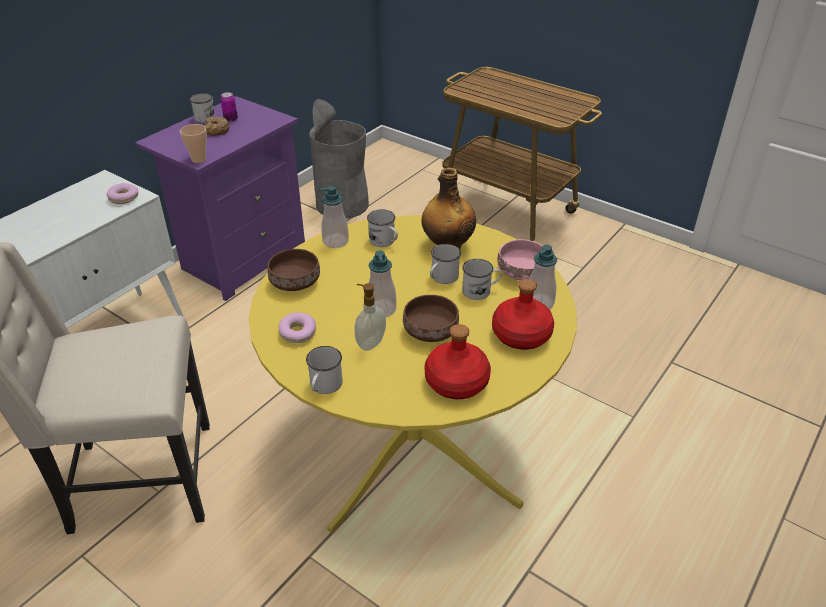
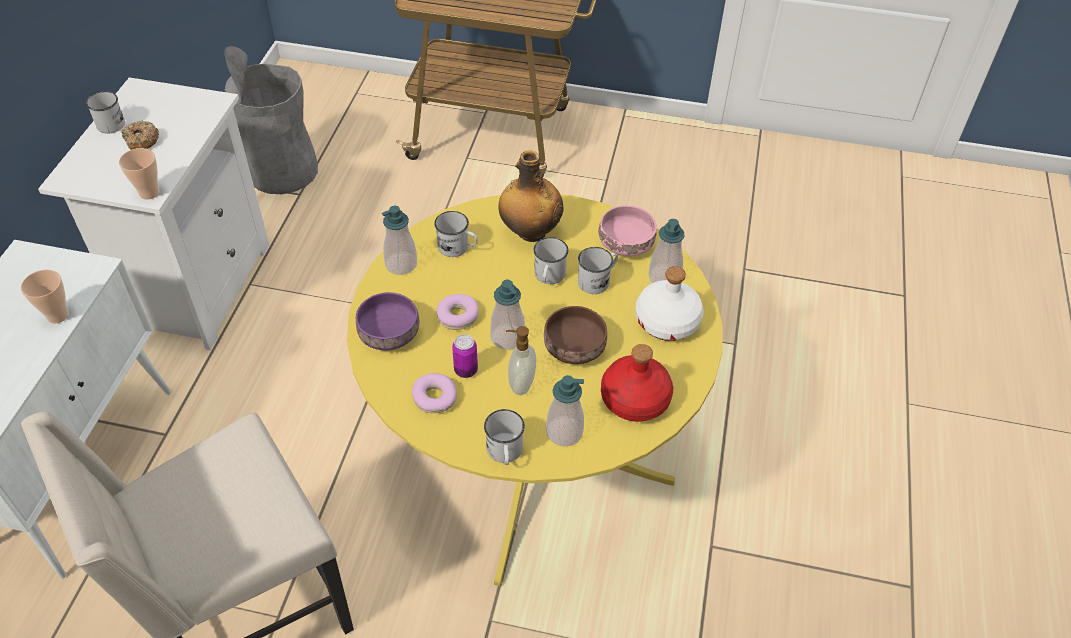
camera: 25 degrees left, 10 degrees up
donut [106,183,138,204] -> donut moved to [436,294,479,330]
purple nightstand [135,96,305,301] -> white nightstand [38,77,269,350]
can [220,92,238,122] -> can moved to [452,334,478,378]
brown bowl [267,249,320,291] -> purple bowl [356,292,420,350]
red bottle [492,279,554,350] -> white bottle [635,266,704,341]
none -> cup [21,270,69,324]
none -> soap dispenser [546,375,584,447]

